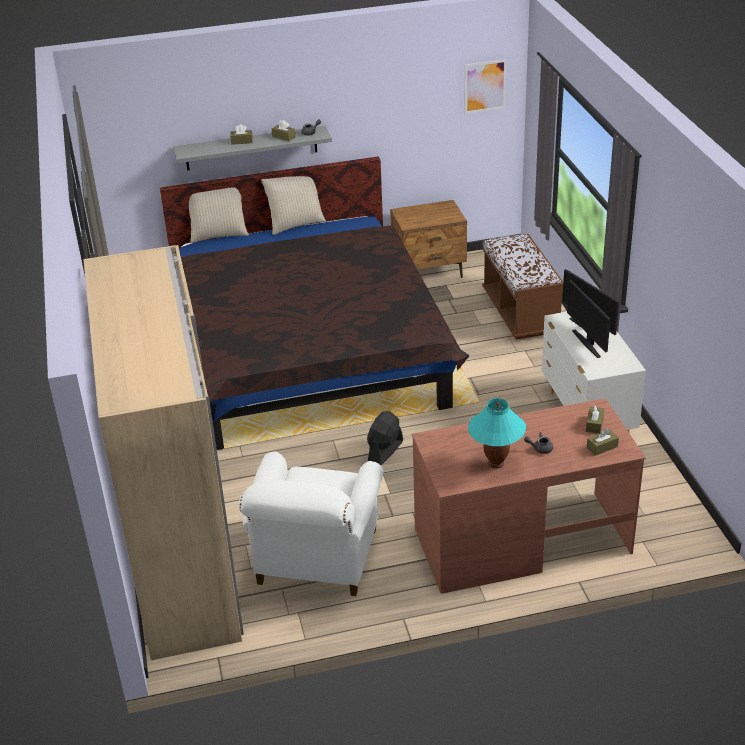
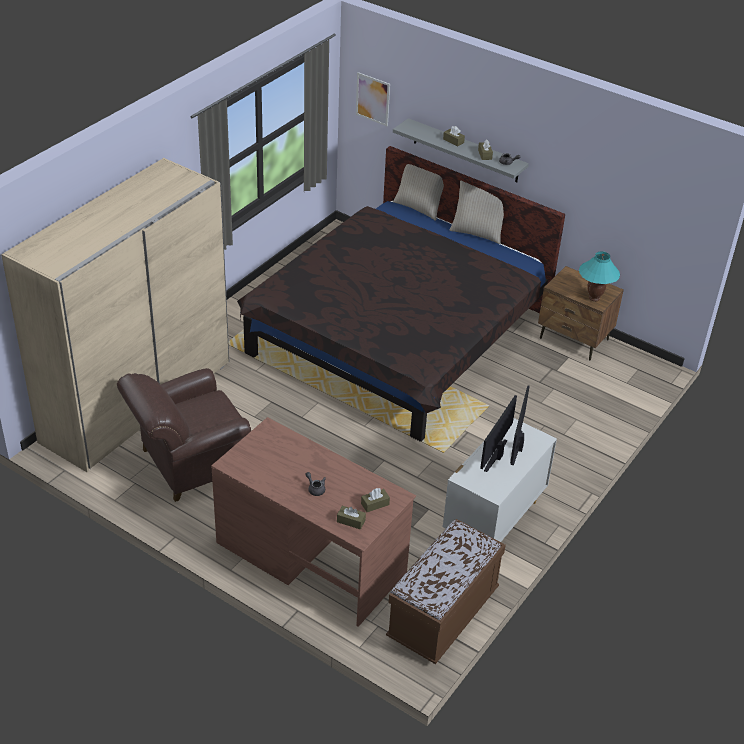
camera: 45 degrees right, 5 degrees up
white armchair [239,451,384,596] -> brown armchair [117,368,251,502]
black fan [367,411,403,465] -> none
picture [465,59,507,114] -> picture moved to [356,72,390,126]
turquoise table lamp [468,398,526,469] -> turquoise table lamp moved to [579,251,620,302]
brown bench [482,234,563,340] -> brown bench moved to [386,519,506,664]

